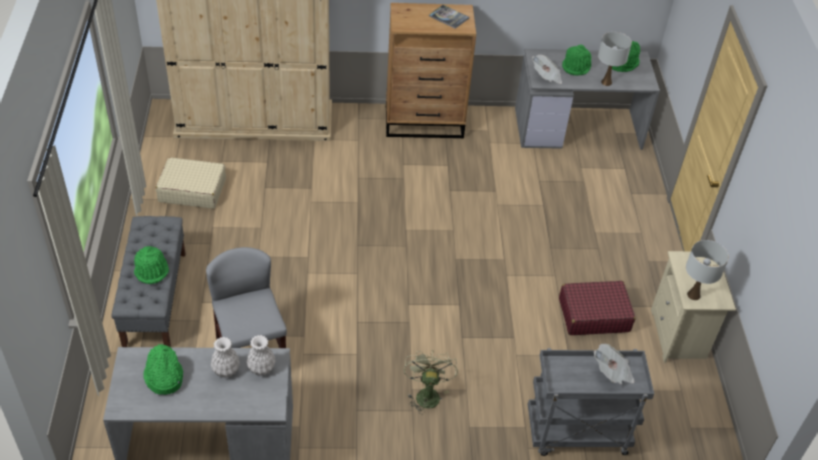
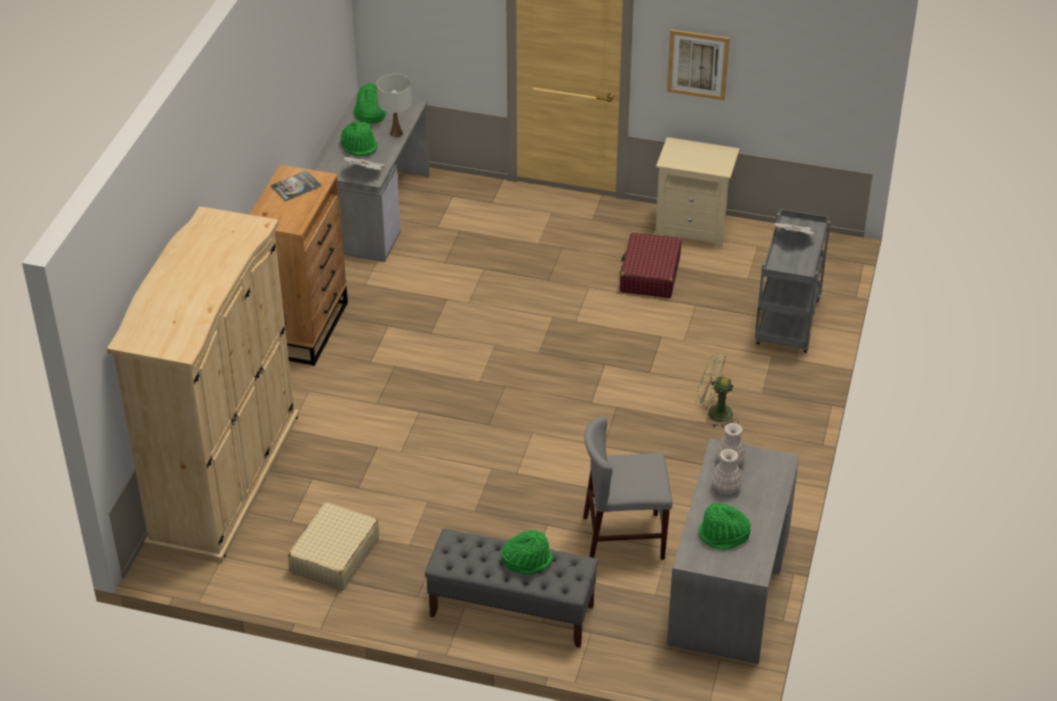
camera: 70 degrees left, 5 degrees down
white table lamp [686,240,729,300] -> none
none -> picture [667,29,730,100]

